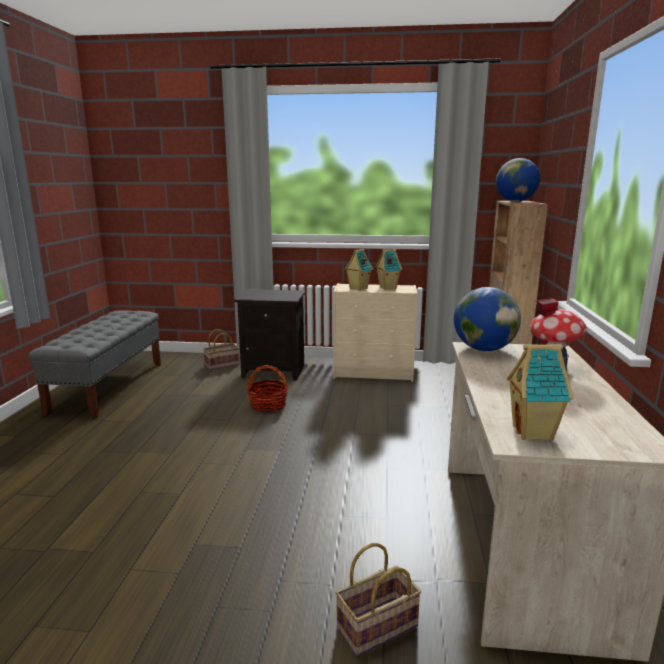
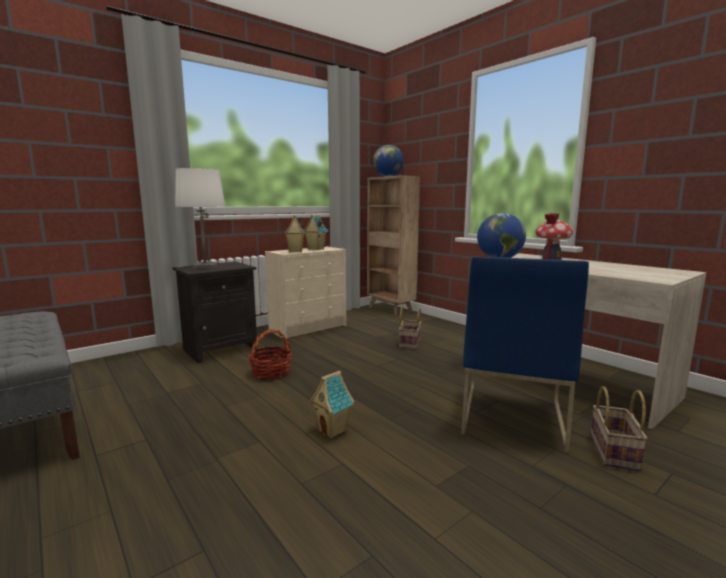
camera: 45 degrees left, 5 degrees down
basket [203,329,239,370] -> basket moved to [399,306,422,349]
toy house [507,344,573,440] -> toy house moved to [309,371,354,438]
none -> white table lamp [175,168,225,269]
none -> blue chair [461,256,589,453]

